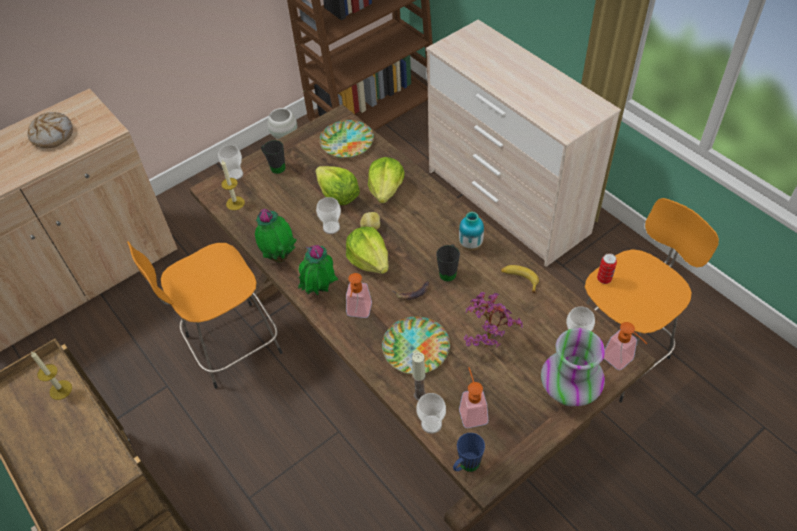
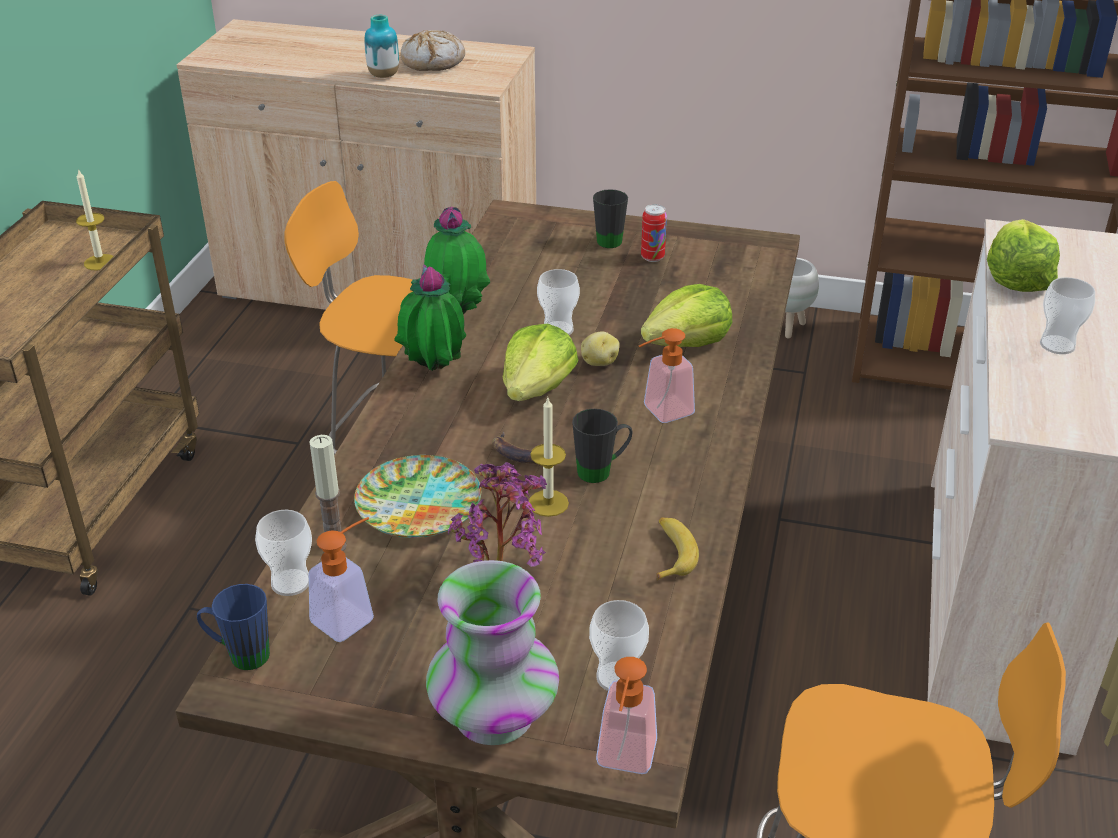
camera: 50 degrees right, 15 degrees down
cup [218,145,243,180] -> cup moved to [1040,277,1095,354]
candle [221,160,245,210] -> candle moved to [529,396,569,517]
lettuce [315,166,360,205] -> lettuce moved to [987,219,1060,292]
plate [319,120,374,158] -> none
soap dispenser [346,273,372,318] -> soap dispenser moved to [639,328,695,423]
vase [459,212,484,251] -> vase moved to [364,15,399,78]
can [597,253,617,284] -> can moved to [641,204,667,262]

